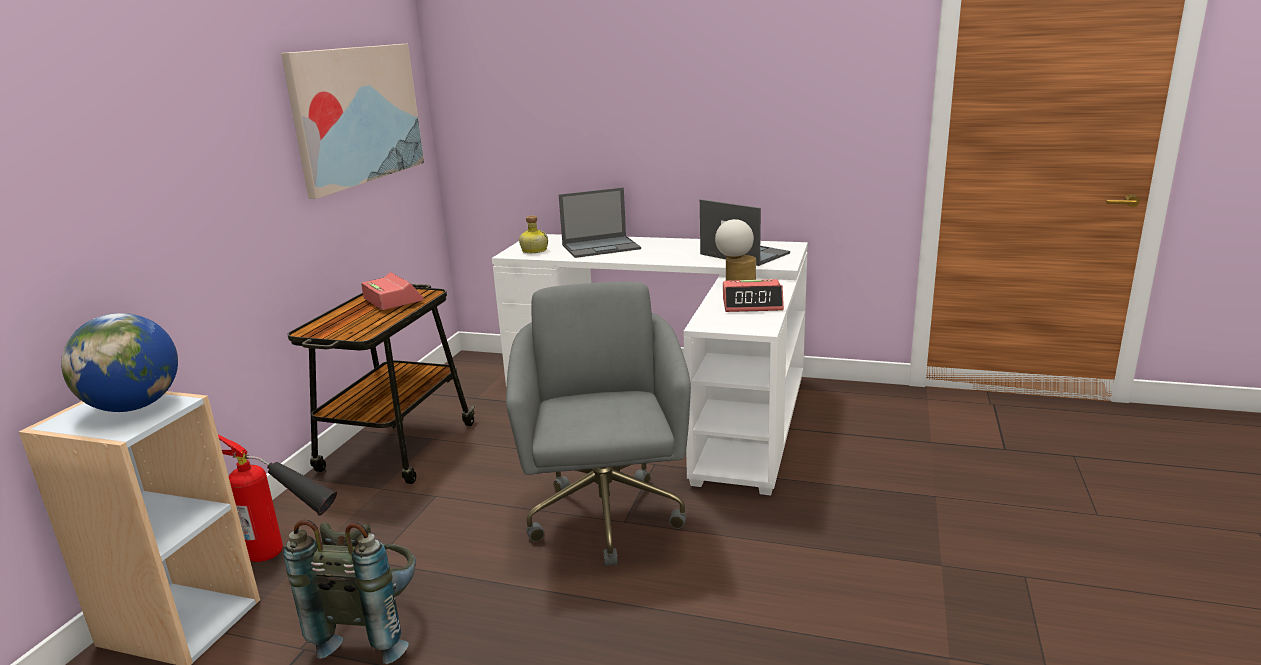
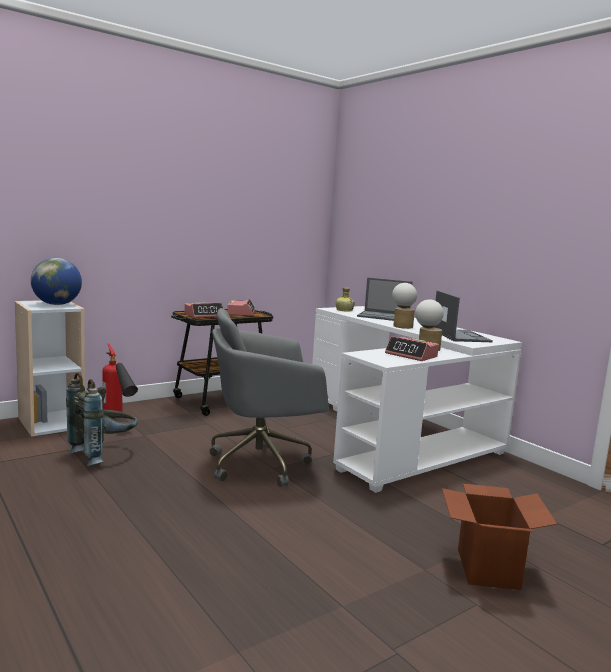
camera: 35 degrees right, 10 degrees down
picture [281,44,424,199] -> none
grey office chair [506,281,691,566] -> grey office chair turned 135 degrees counterclockwise [210,308,329,487]
none -> alarm clock [184,303,223,318]
none -> table lamp [392,283,417,329]
none -> cardboard box [442,484,557,590]

